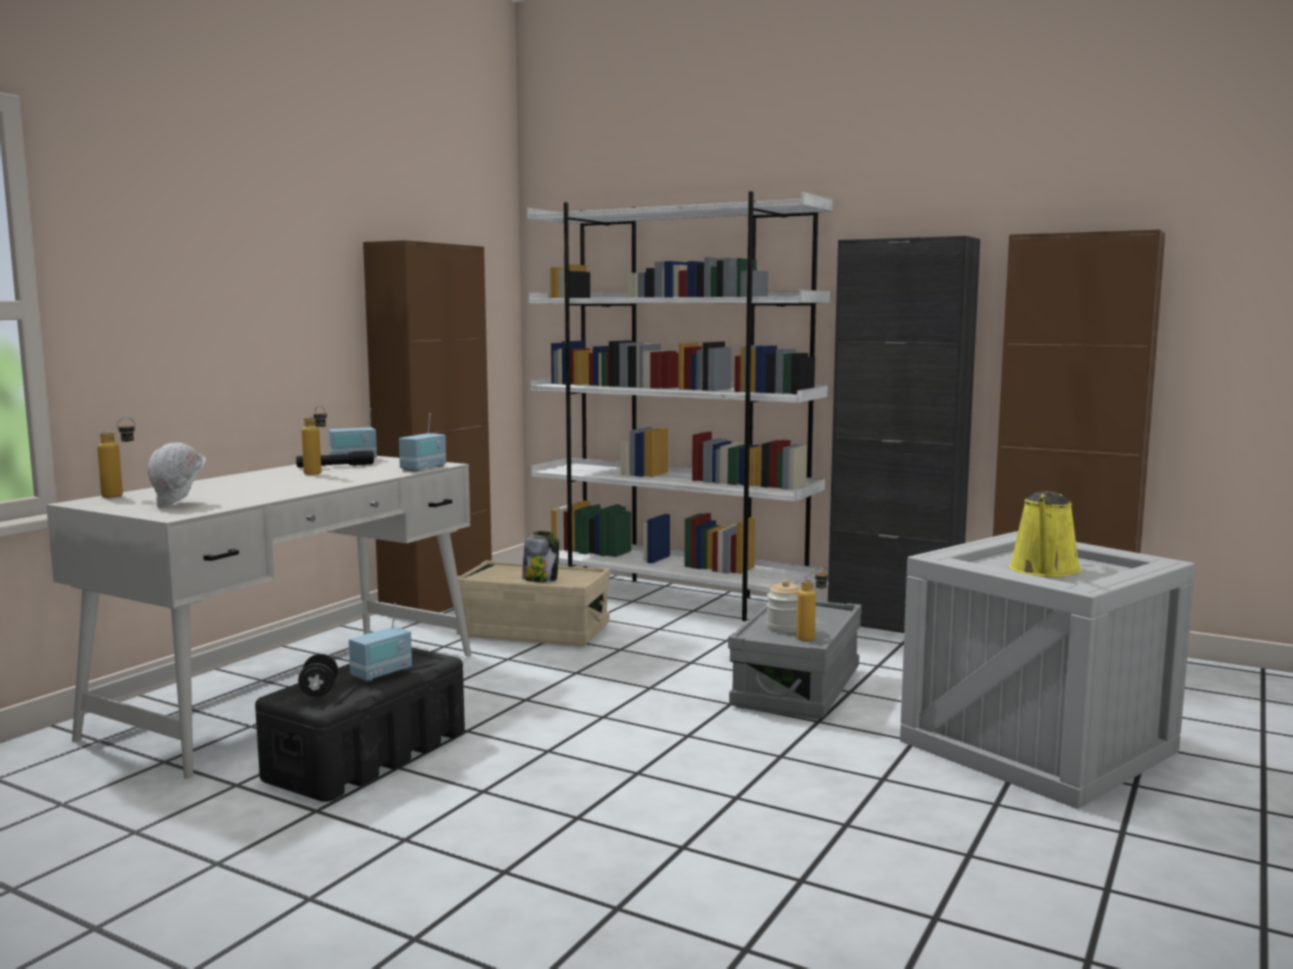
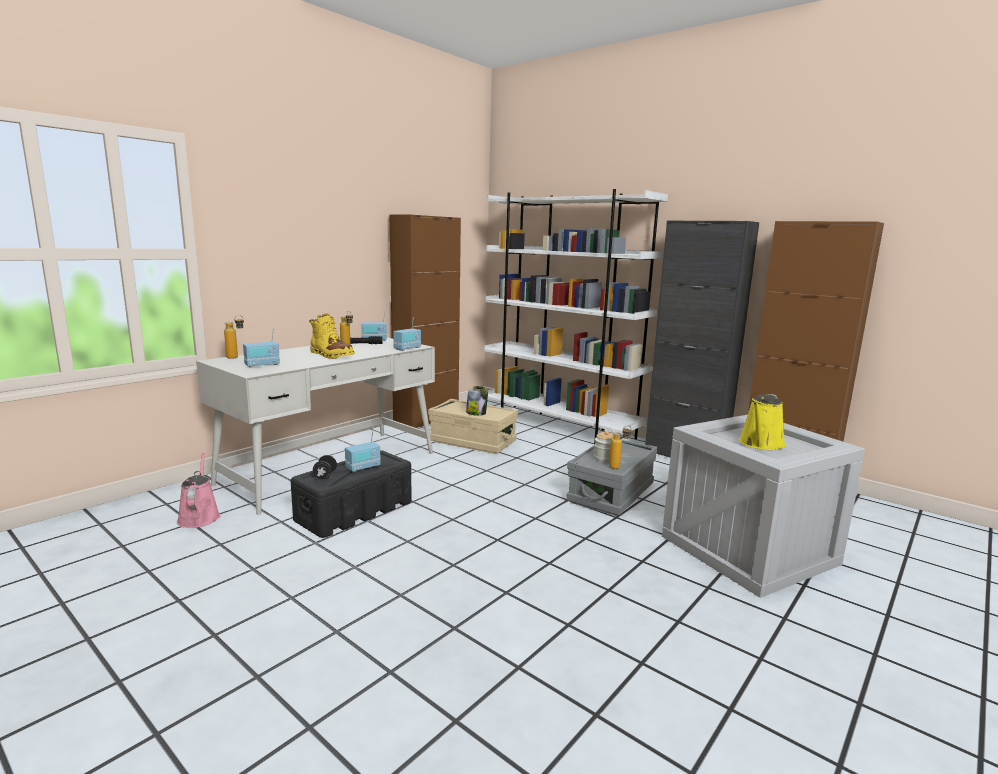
camera: 10 degrees right, 5 degrees up
white hard hat [147,442,206,507] -> radio [243,328,280,367]
none -> pink watering can [177,453,221,528]
none -> yellow boot [309,313,355,359]

